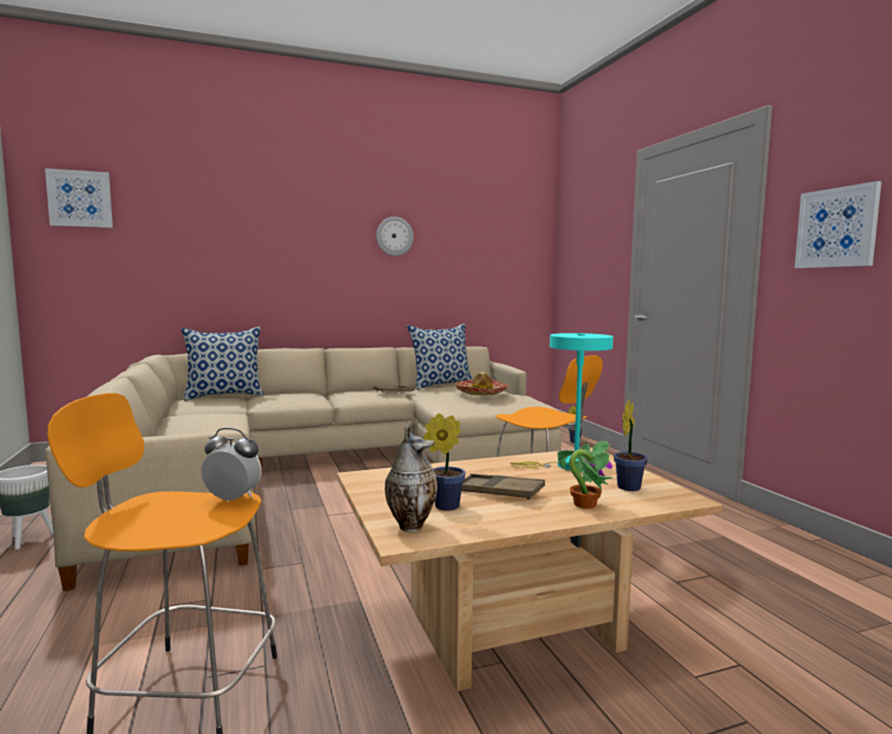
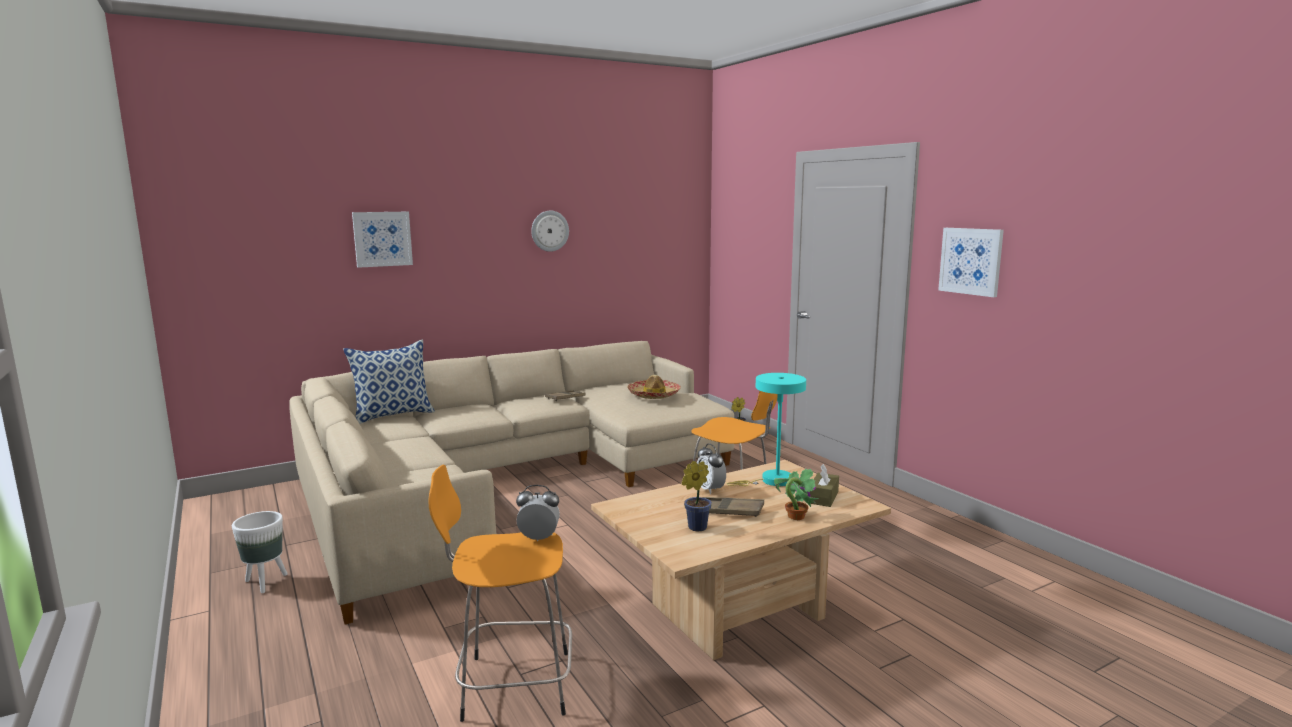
camera: 10 degrees left, 5 degrees up
picture [45,168,113,228] -> picture moved to [352,212,413,268]
vase [385,422,437,533] -> none
pillow [407,324,473,390] -> none
potted plant [613,400,648,491] -> brown tissue box [810,464,839,507]
none -> alarm clock [697,444,726,494]

